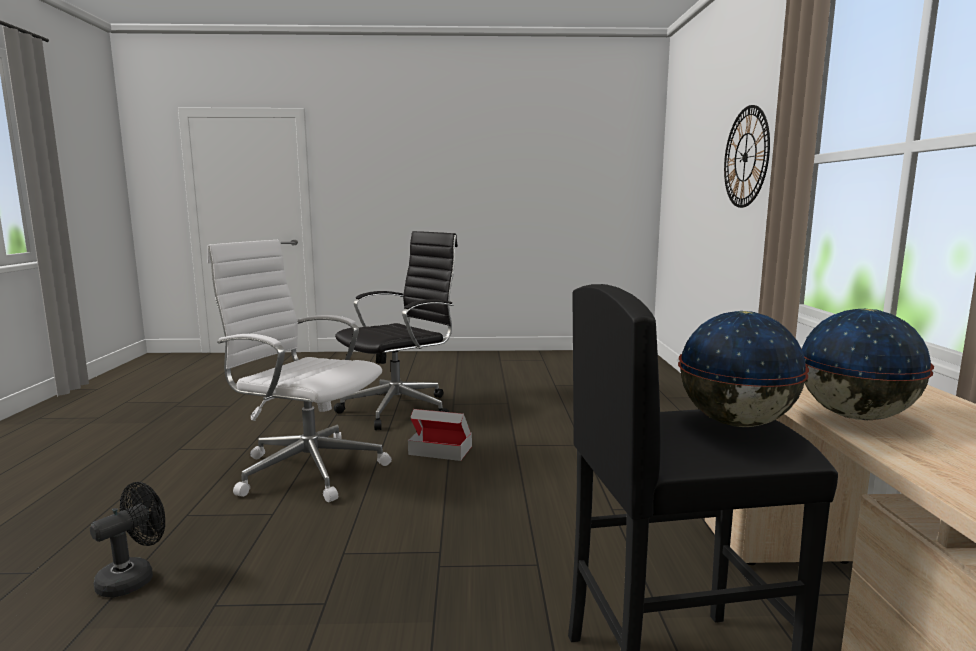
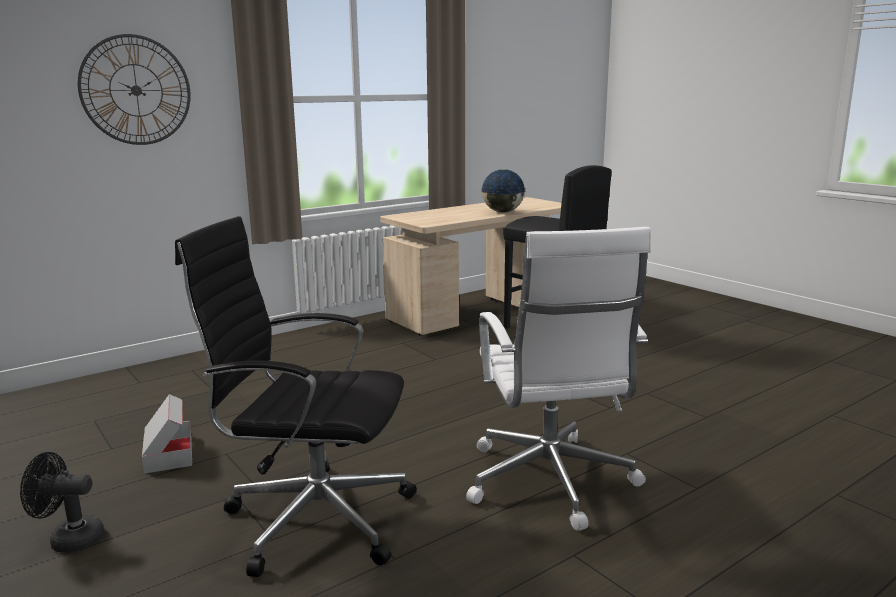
camera: 125 degrees left, 5 degrees up
black fan [90,482,165,598] -> black fan moved to [20,452,105,553]
cardboard box [408,409,472,461] -> cardboard box moved to [142,394,192,474]
globe [678,311,809,427] -> none

